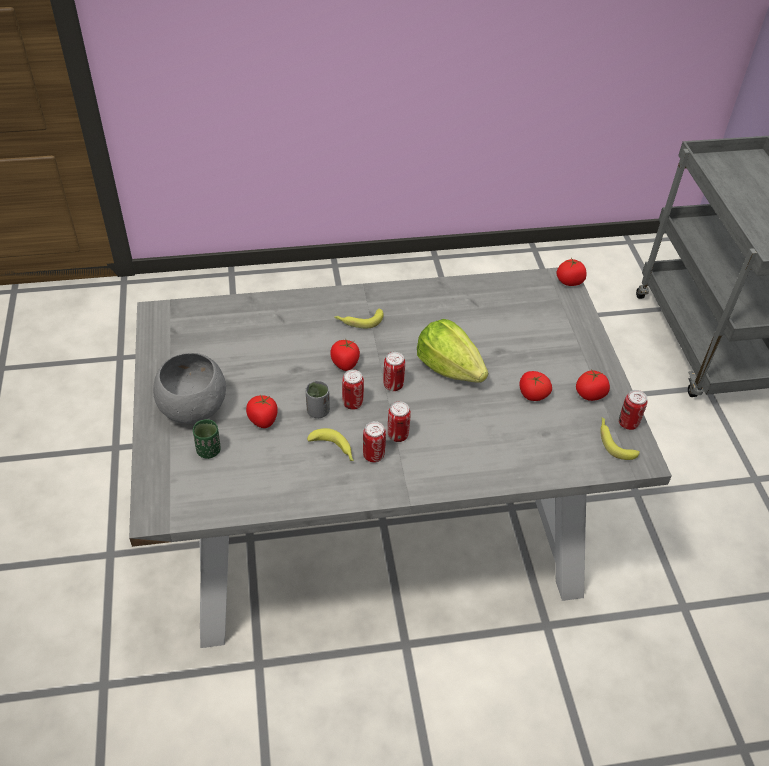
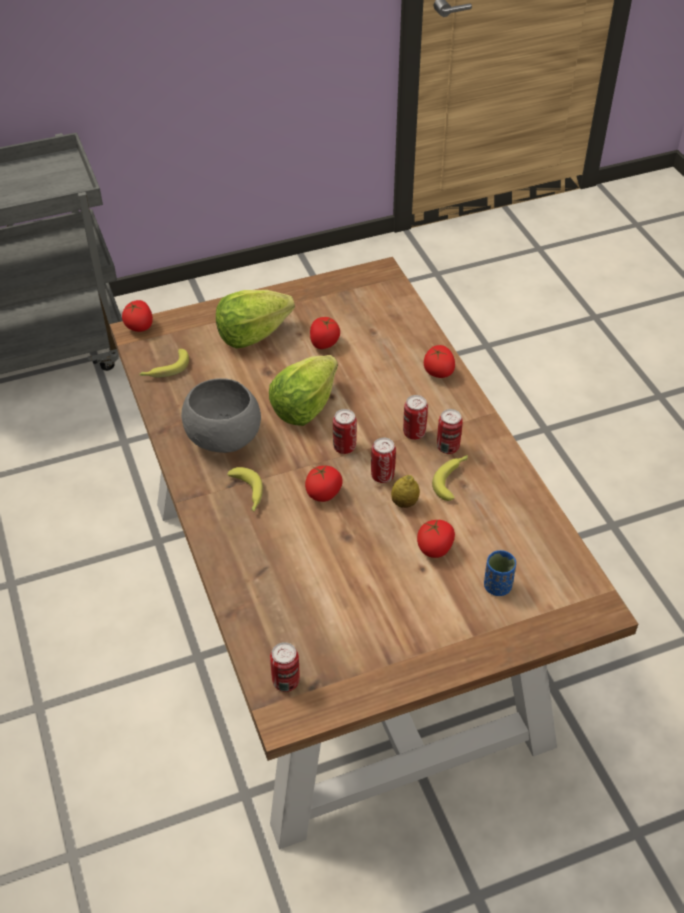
camera: 100 degrees left, 0 degrees up
grey dining table [129,267,672,648] -> brown dining table [110,257,638,850]
grey bowl [153,353,226,424] -> grey bowl moved to [181,378,261,453]
green cup [193,419,221,459] -> blue cup [484,550,516,596]
grey cup [306,381,330,418] -> lemon [391,475,420,508]
tomato [576,369,610,401] -> tomato moved to [424,345,455,378]
banana [600,417,640,460] -> banana moved to [139,349,189,377]
can [619,390,647,430] -> can moved to [270,642,300,692]
none -> lettuce [216,290,295,348]

